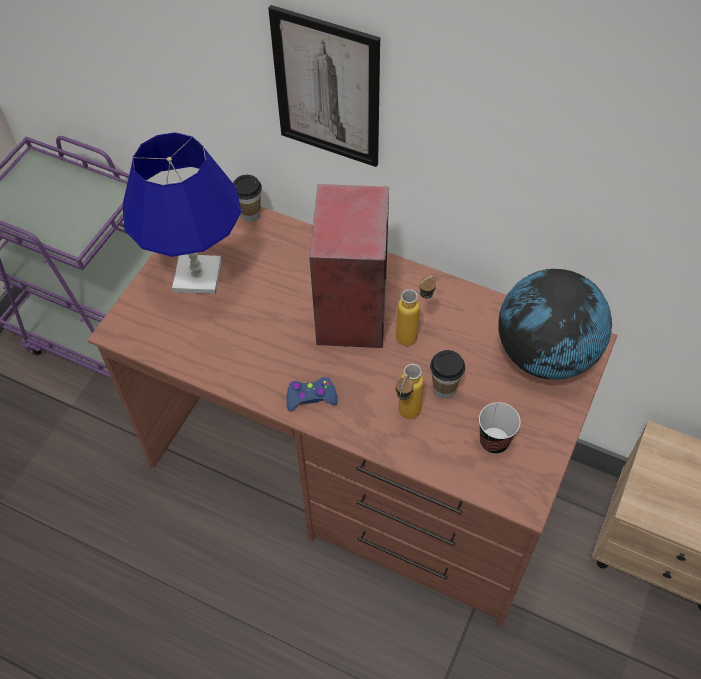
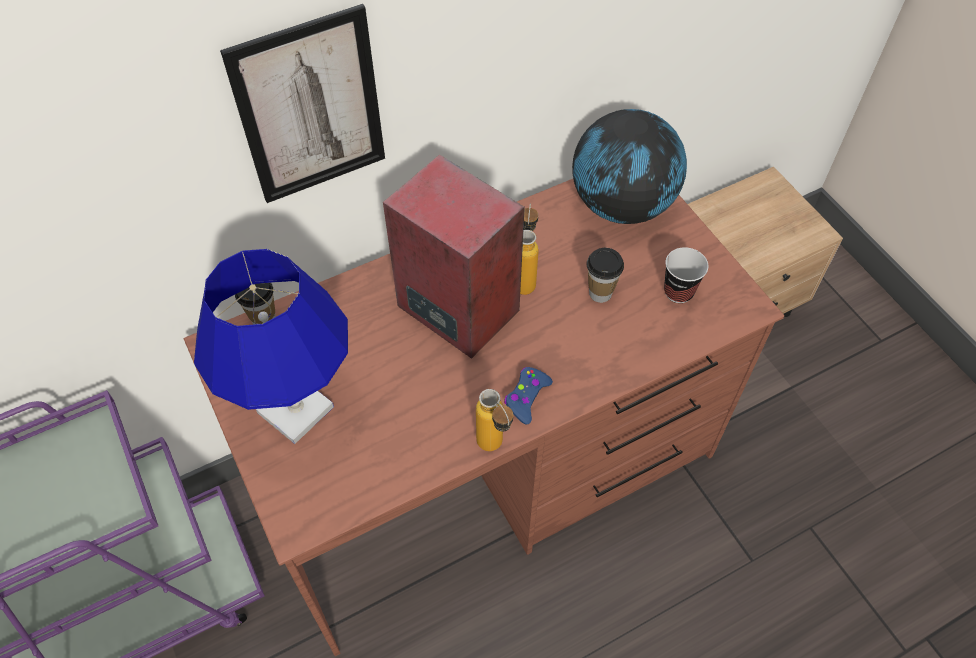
camera: 55 degrees left, 0 degrees up
bottle [395,364,424,419] -> bottle moved to [476,389,513,451]

